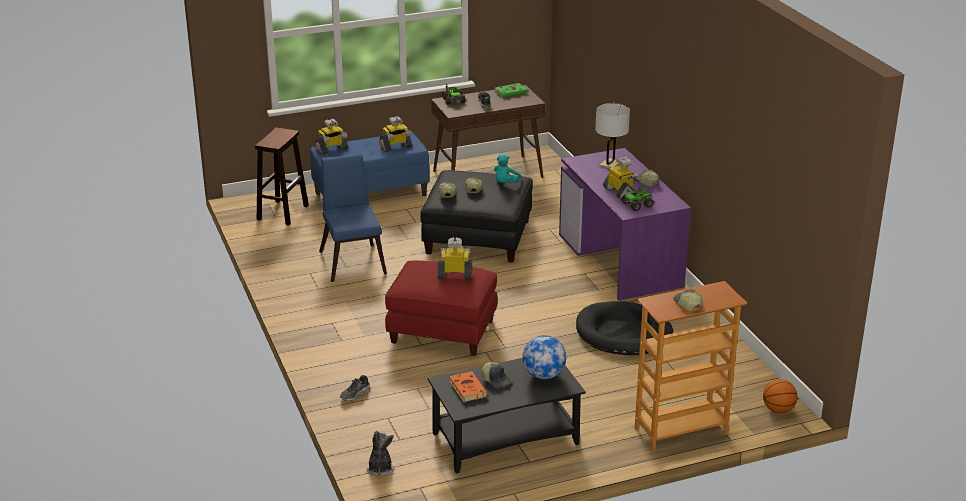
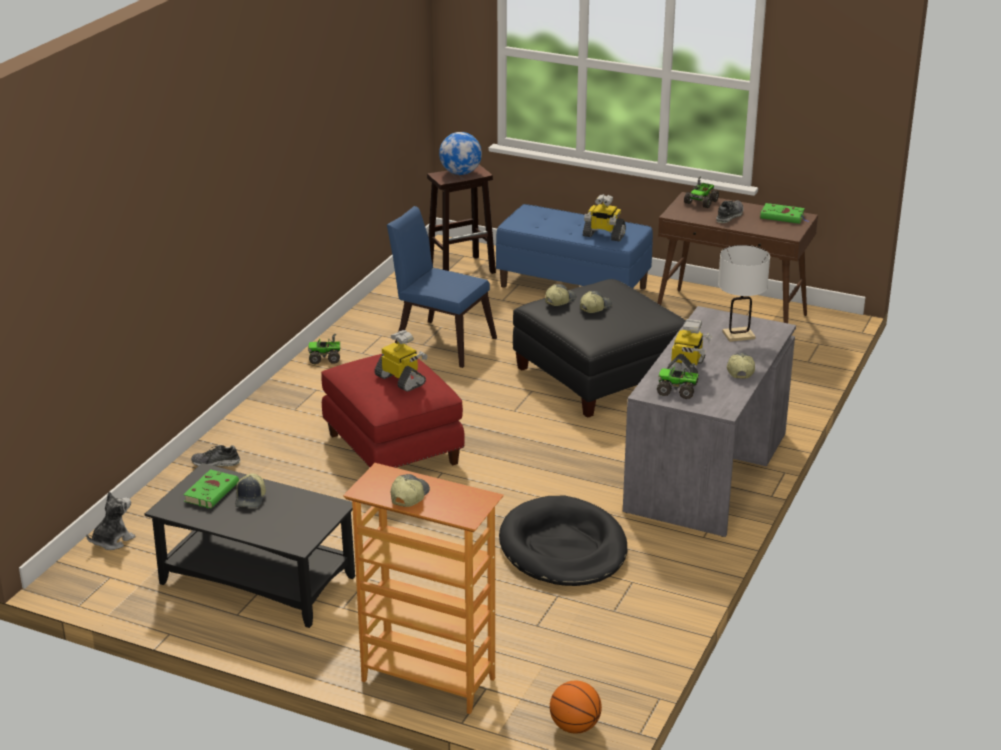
camera: 45 degrees right, 0 degrees up
toy robot [315,118,348,155] -> none
blue chair [319,153,387,282] -> blue chair turned 90 degrees counterclockwise [387,206,497,368]
orange book [449,371,487,402] -> green book [183,469,239,508]
turquoise plush toy [494,154,522,183] -> none
globe [522,335,566,379] -> globe moved to [439,132,482,175]
purple desk [559,148,691,301] -> grey desk [623,306,796,537]
none -> toy truck [308,334,340,364]

